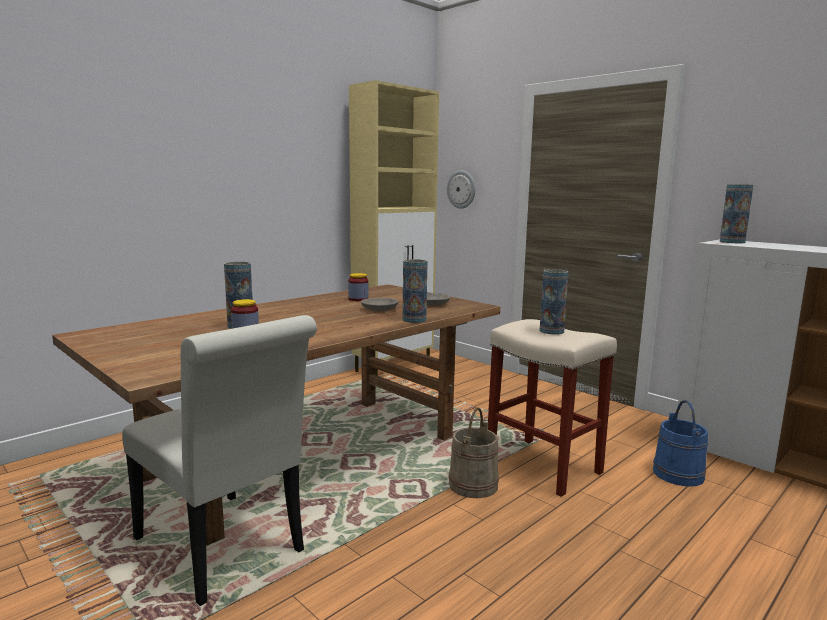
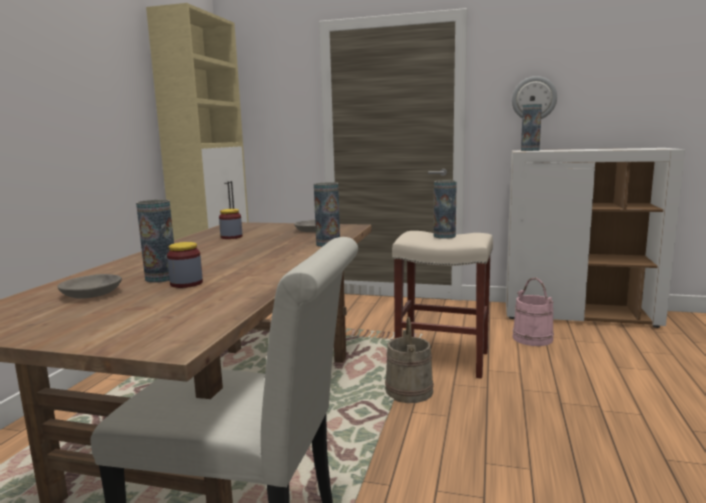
camera: 30 degrees left, 0 degrees up
grey bowl [361,298,398,311] -> grey bowl moved to [58,274,122,299]
wall clock [447,170,475,209] -> wall clock moved to [512,76,557,119]
blue bucket [653,400,708,487] -> pink bucket [512,278,554,346]

